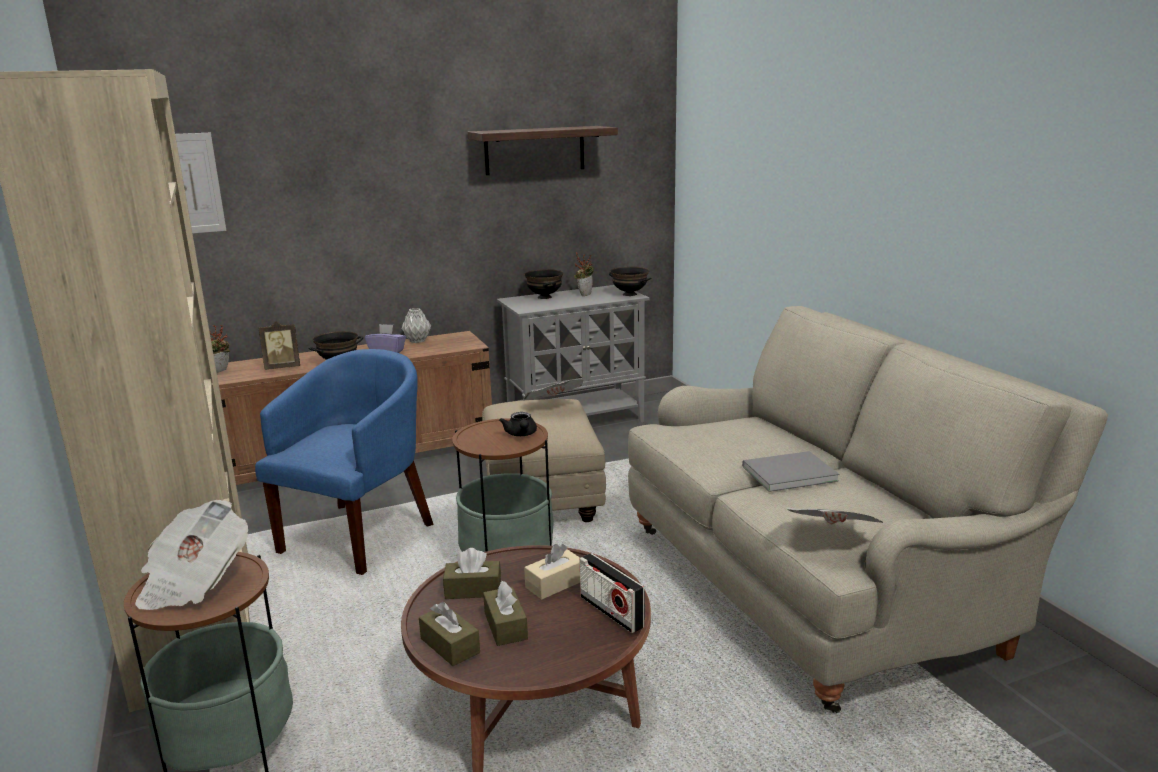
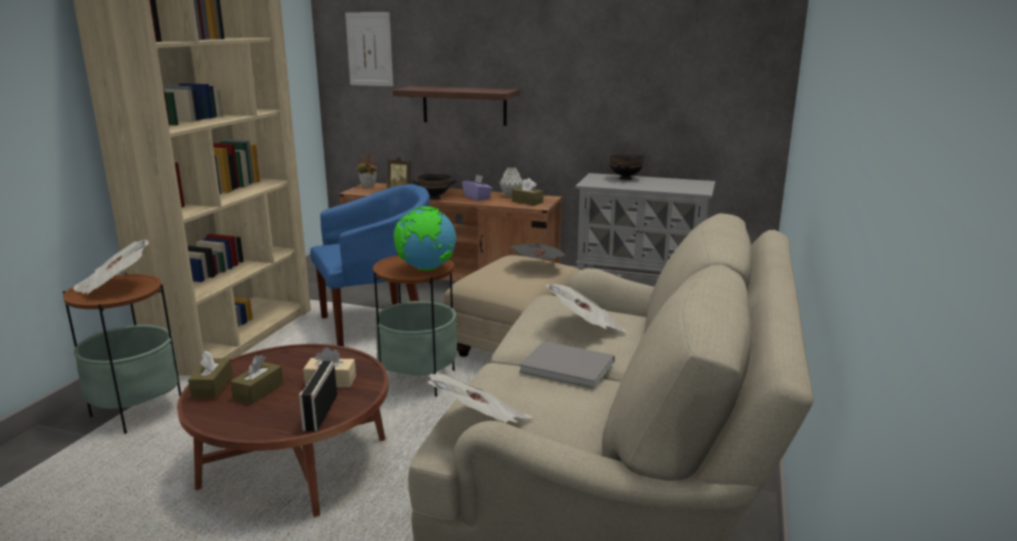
camera: 40 degrees right, 0 degrees up
brown tissue box [443,548,501,599] -> brown tissue box moved to [512,178,543,206]
shelf [468,126,618,175] -> shelf moved to [393,86,520,126]
black teapot [499,412,537,436] -> globe [394,206,456,271]
potted plant [574,252,594,296] -> none
black bowl [609,267,652,296] -> none
none -> newspaper [545,284,627,332]

